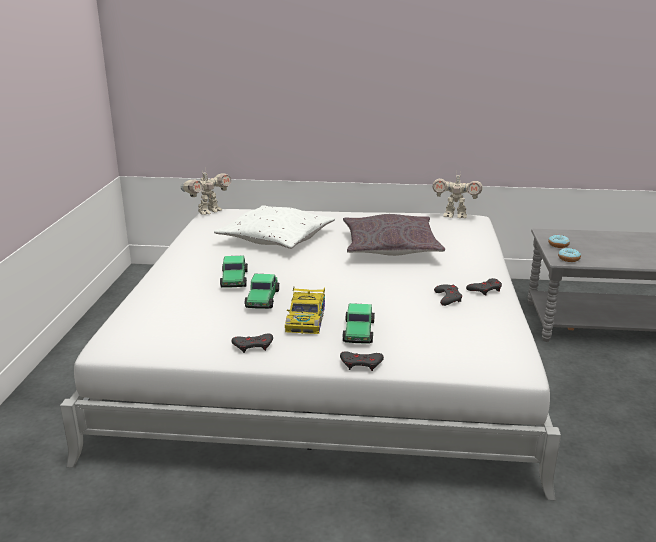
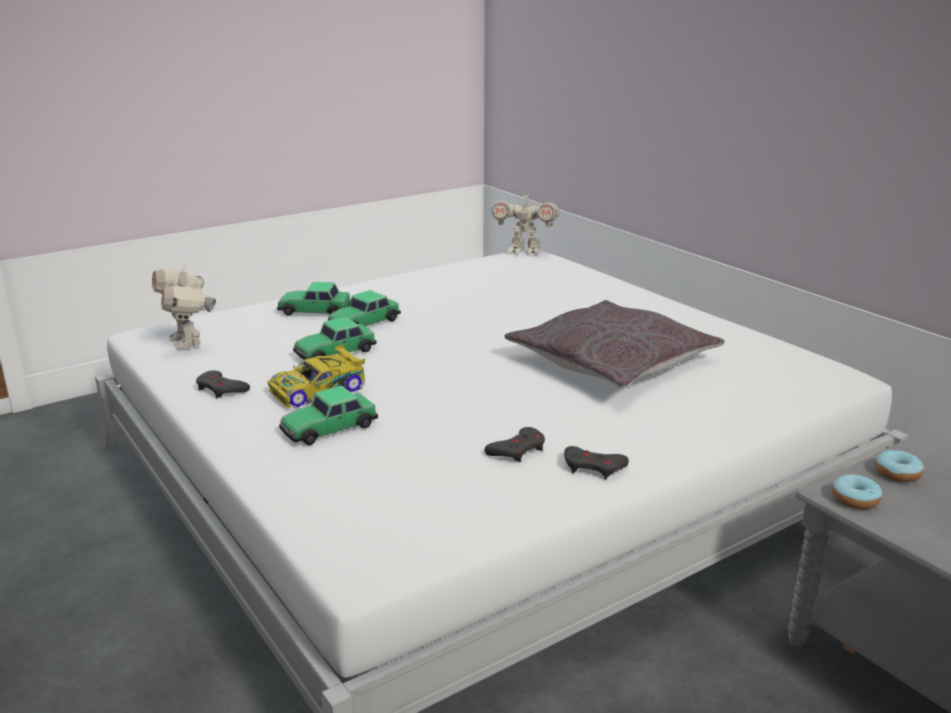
camera: 50 degrees right, 0 degrees up
white pillow [214,205,335,249] -> none
grey game controller [340,351,384,371] -> none
toy robot [432,173,483,218] -> toy robot moved to [152,262,216,349]
none -> toy car [277,282,350,316]

